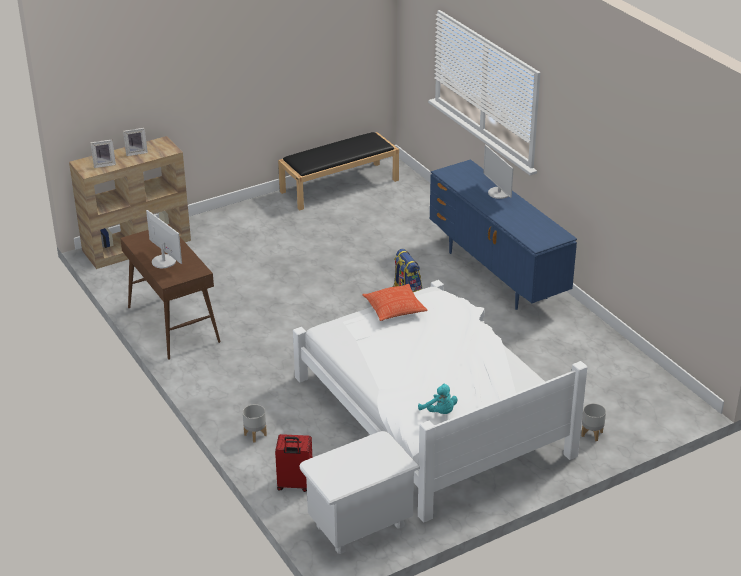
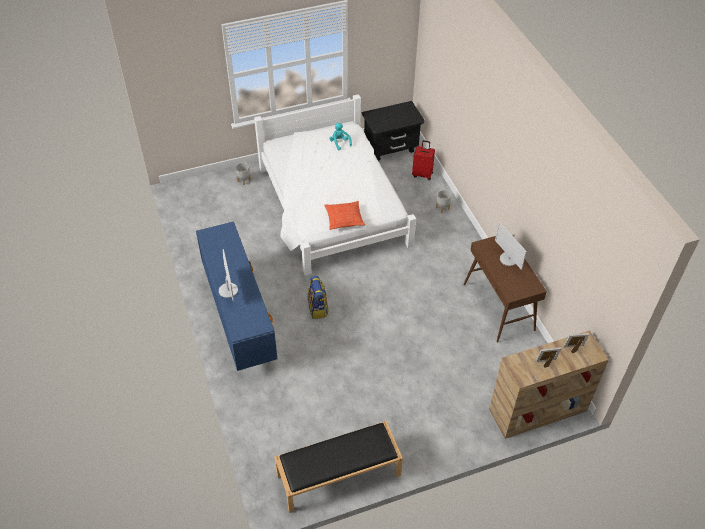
camera: 170 degrees left, 15 degrees up
white nightstand [299,431,420,554] -> black nightstand [361,101,424,161]

